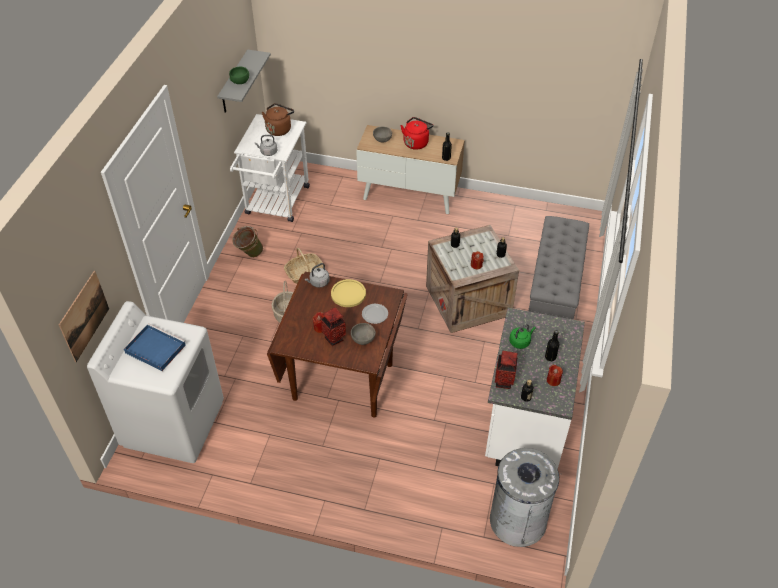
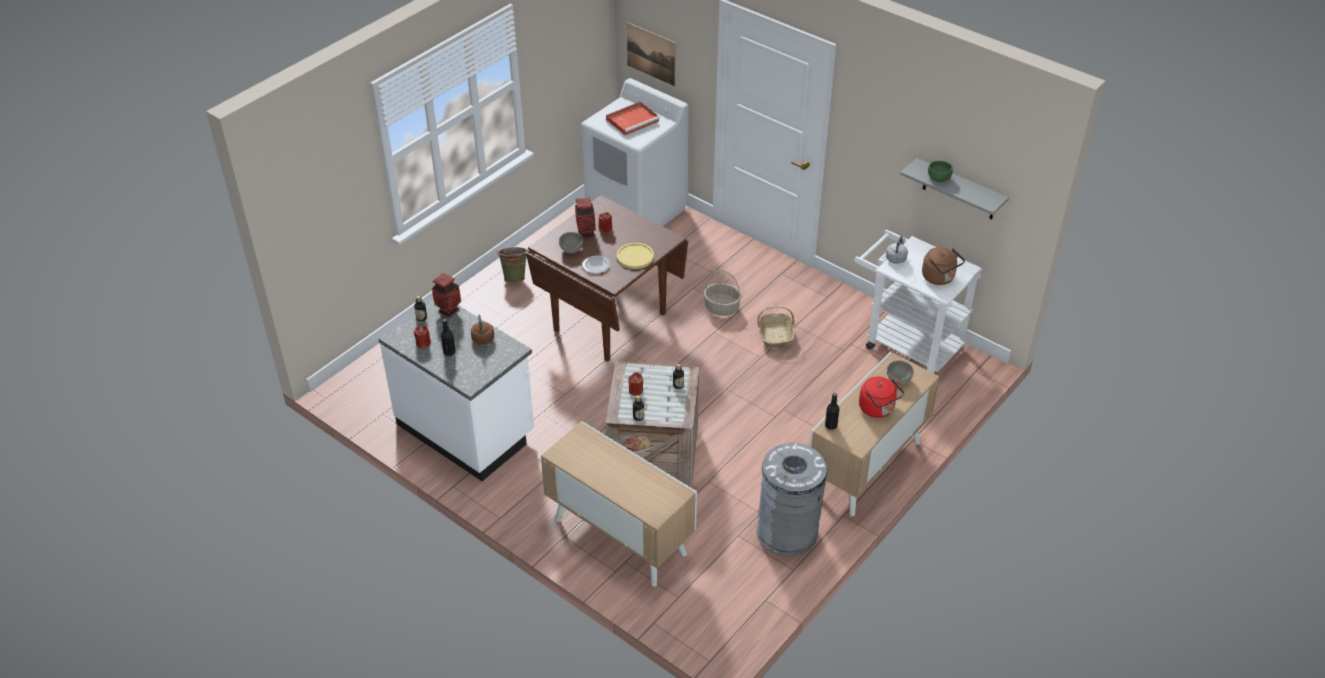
camera: 115 degrees right, 5 degrees down
blue tray [124,323,186,371] -> red tray [606,102,660,135]
green bucket [232,226,263,258] -> green bucket moved to [497,247,528,282]
grey kettle [305,263,330,288] -> none
grey trash can [490,448,562,547] -> grey trash can moved to [756,443,827,556]
green kettle [509,324,536,349] -> brown kettle [471,315,494,344]
grey bench [529,216,589,320] -> cabinet [541,421,697,587]

